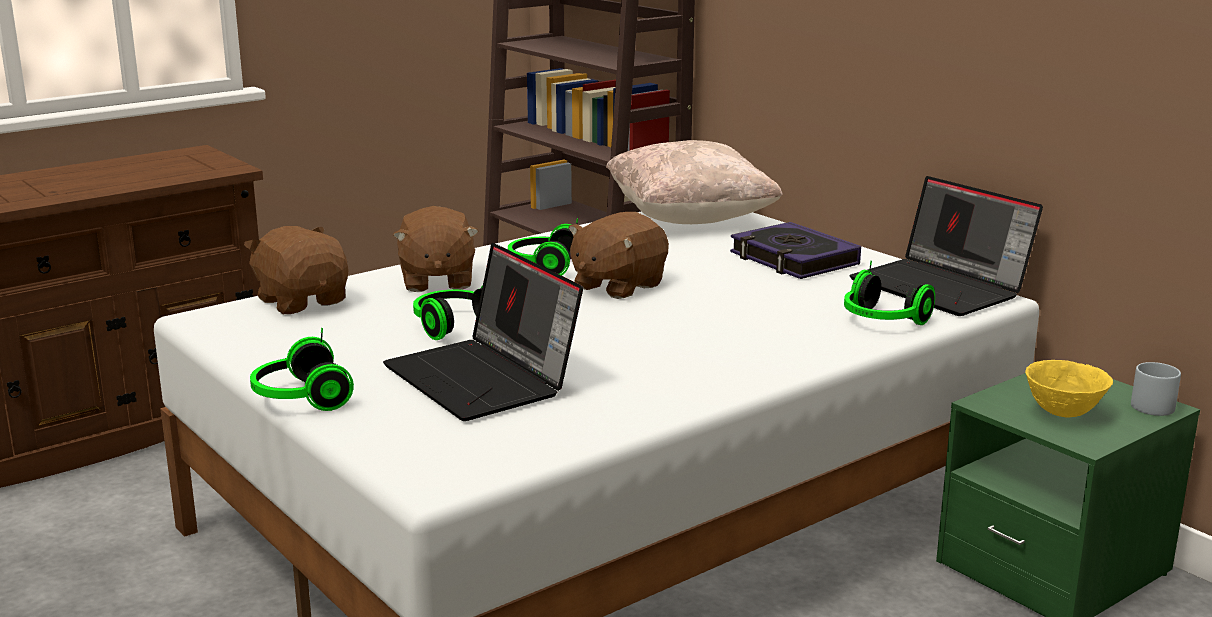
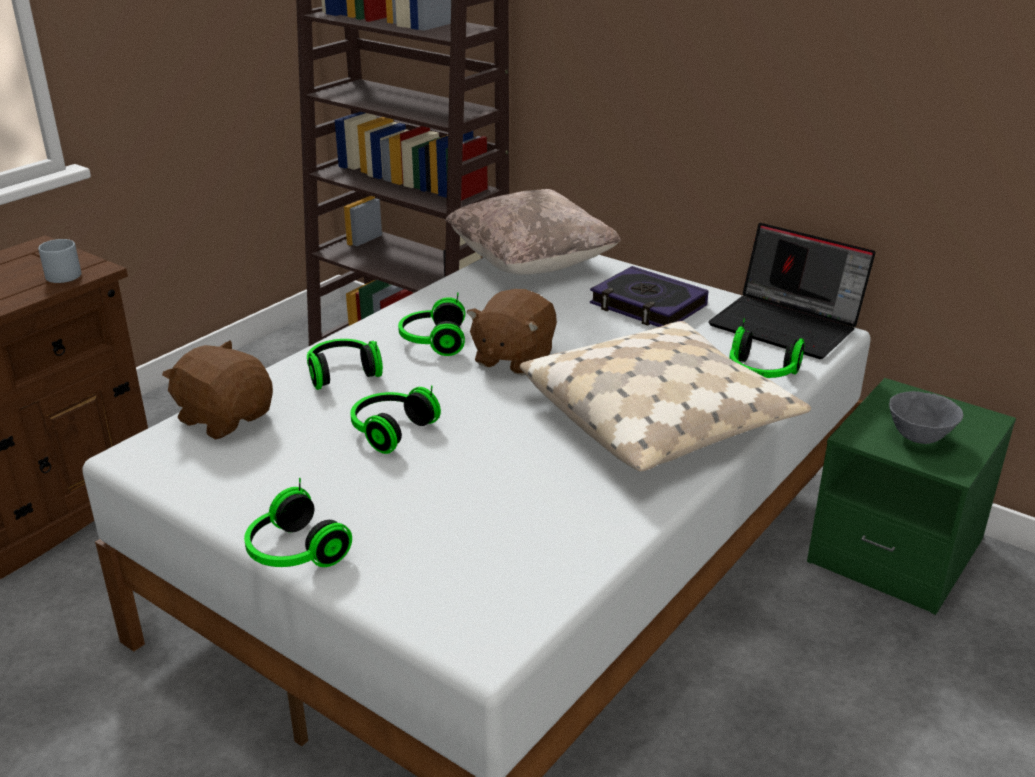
camera: 15 degrees left, 10 degrees up
laptop [383,243,583,421] -> none
brown plush toy [393,206,479,292] -> headphones [307,339,383,390]
yellow bowl [1025,360,1113,417] -> grey bowl [889,391,963,444]
grey mug [1131,362,1181,416] -> grey mug moved to [38,239,81,283]
none -> beige pillow [520,321,811,471]

